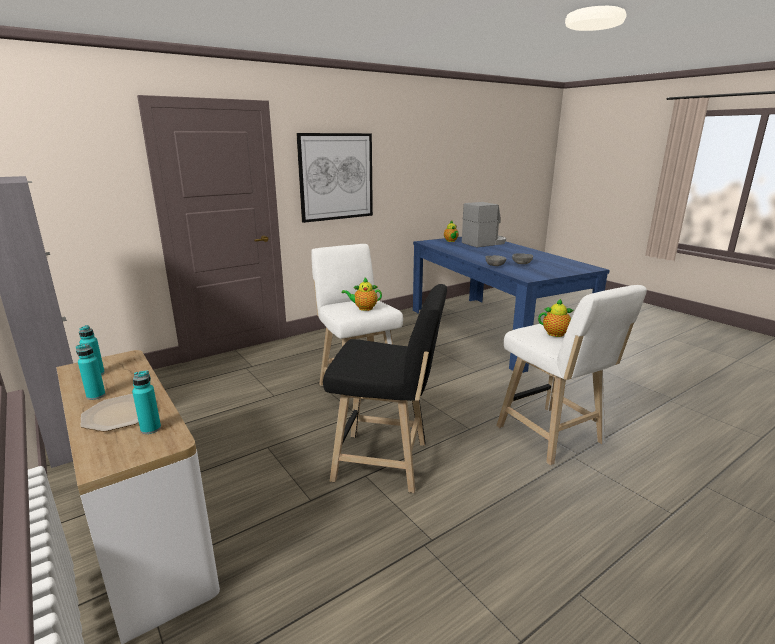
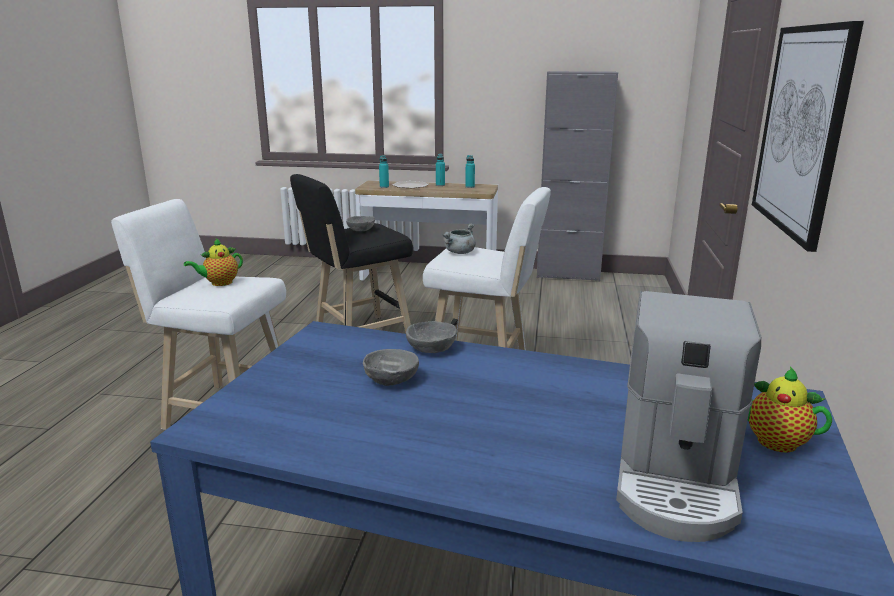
camera: 135 degrees right, 0 degrees up
teapot [342,278,382,311] -> grey cooking pot [443,223,476,254]
none -> grey bowl [346,216,375,231]

